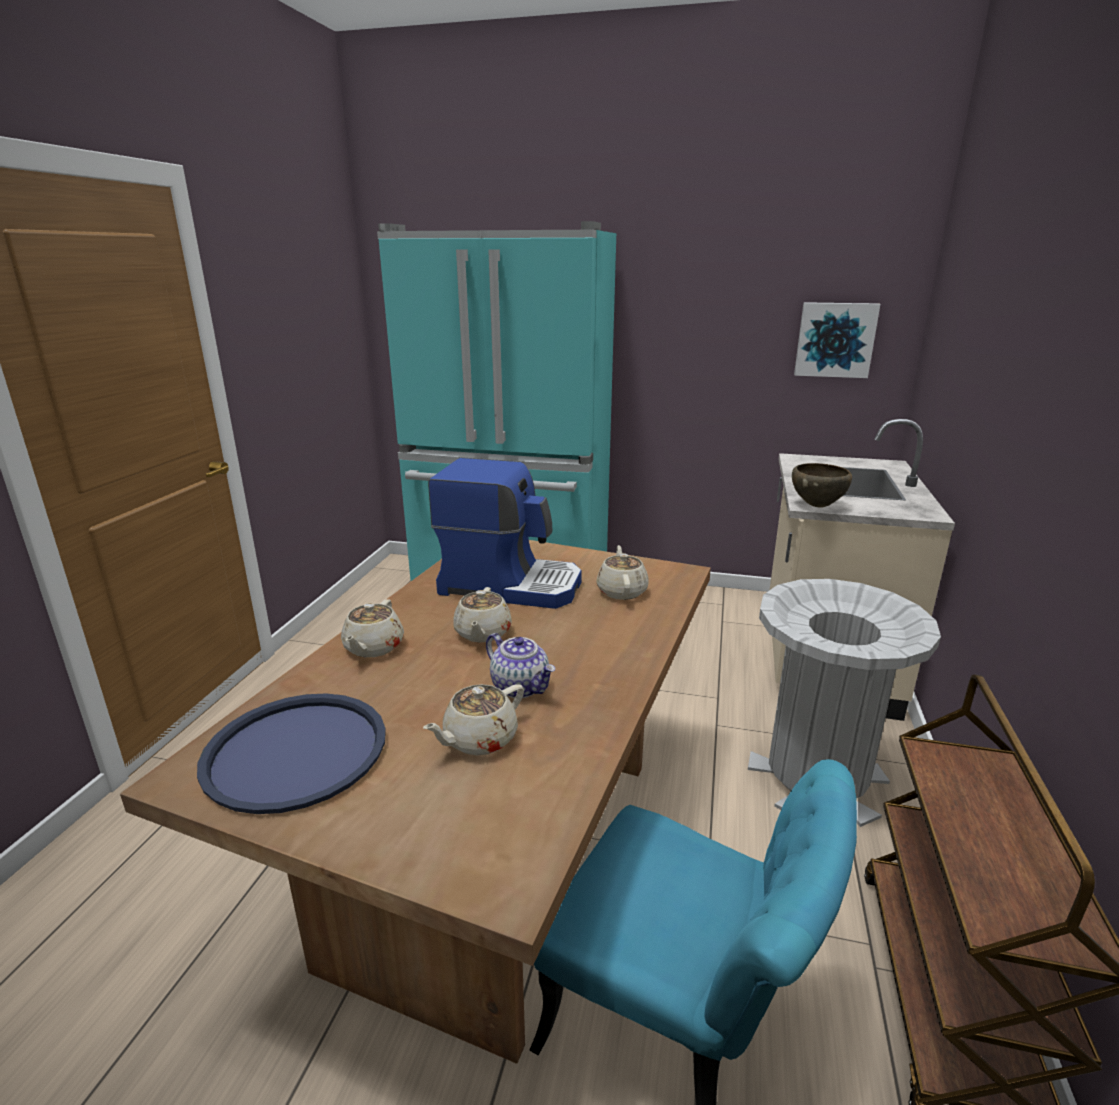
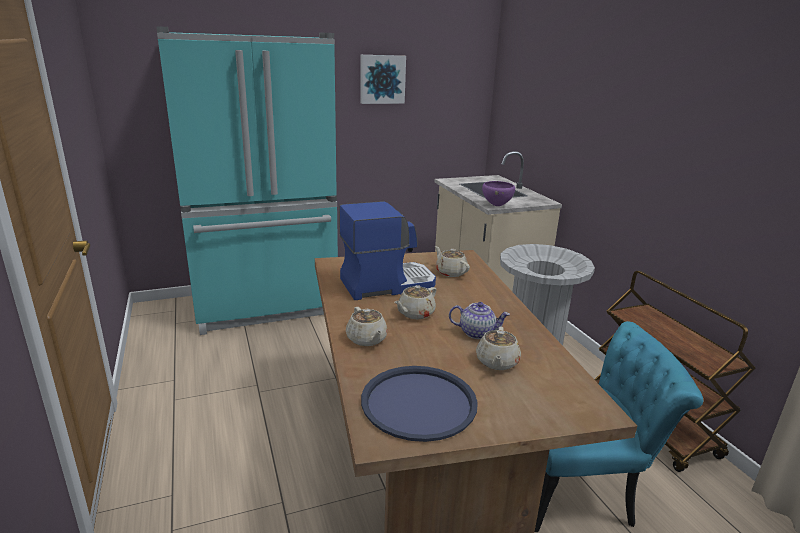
camera: 35 degrees left, 0 degrees up
beige teapot [453,587,512,642] -> beige teapot turned 75 degrees clockwise [394,285,436,319]
brown bowl [792,463,852,507] -> purple bowl [482,181,515,206]
picture [794,302,880,378] -> picture moved to [360,55,406,104]

